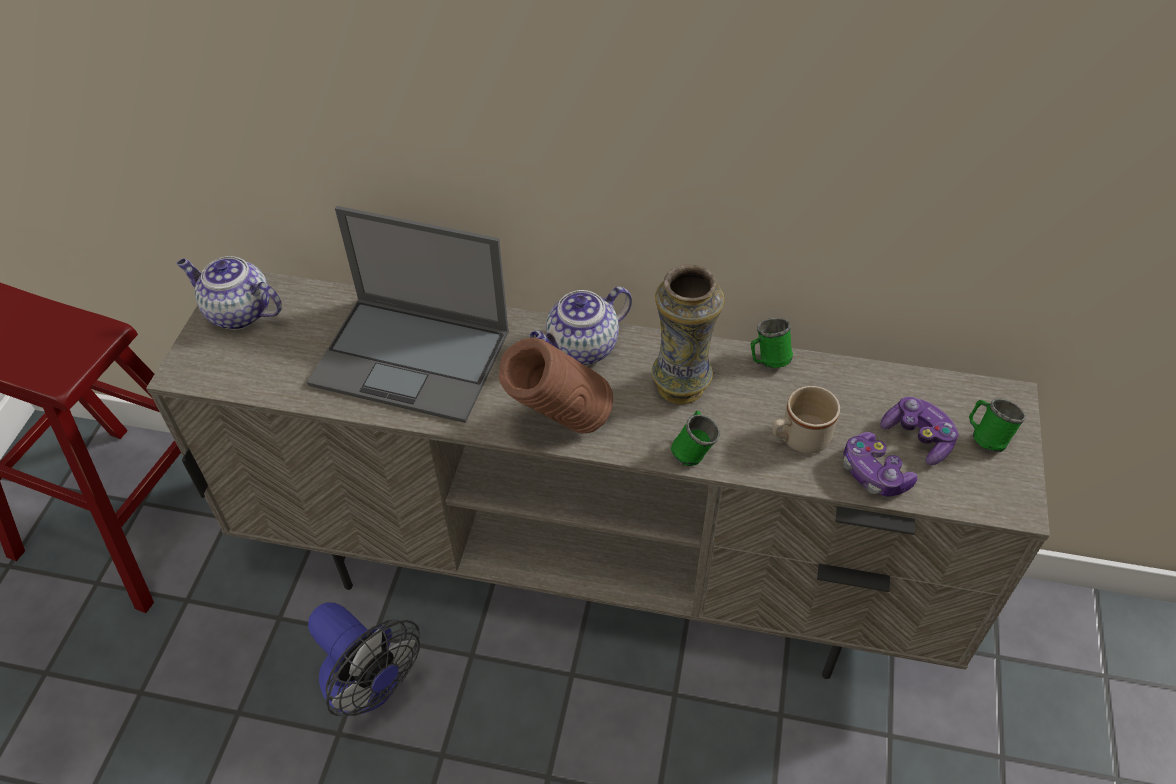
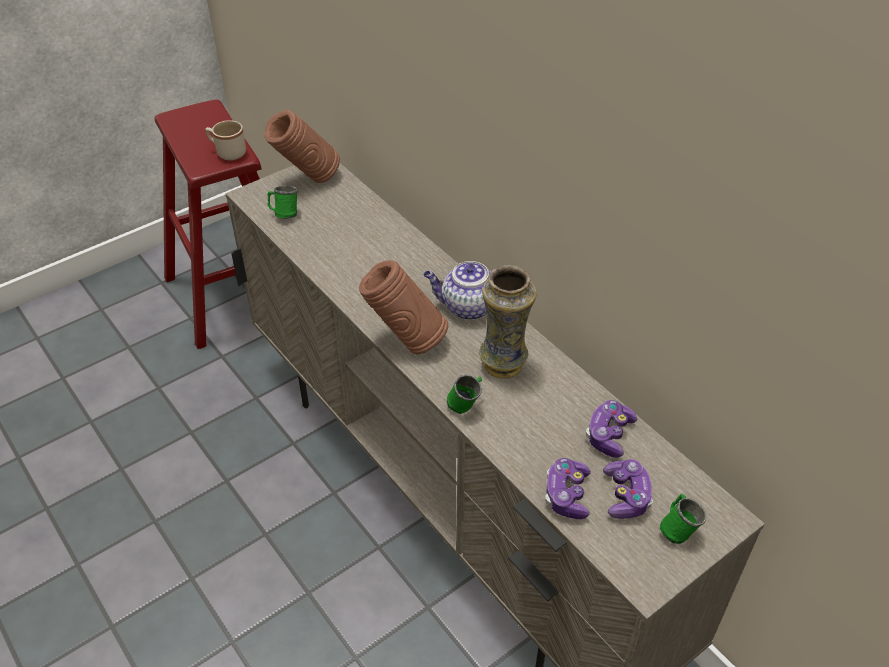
camera: 40 degrees right, 5 degrees down
teapot [177,256,282,330] -> brown vase [264,110,340,183]
laptop [307,206,509,423] -> none
fan [308,602,420,716] -> none
green mug [751,318,793,368] -> green mug moved to [267,185,297,218]
beige mug [772,386,840,453] -> beige mug moved to [206,120,246,160]
none -> game controller [586,400,637,458]

